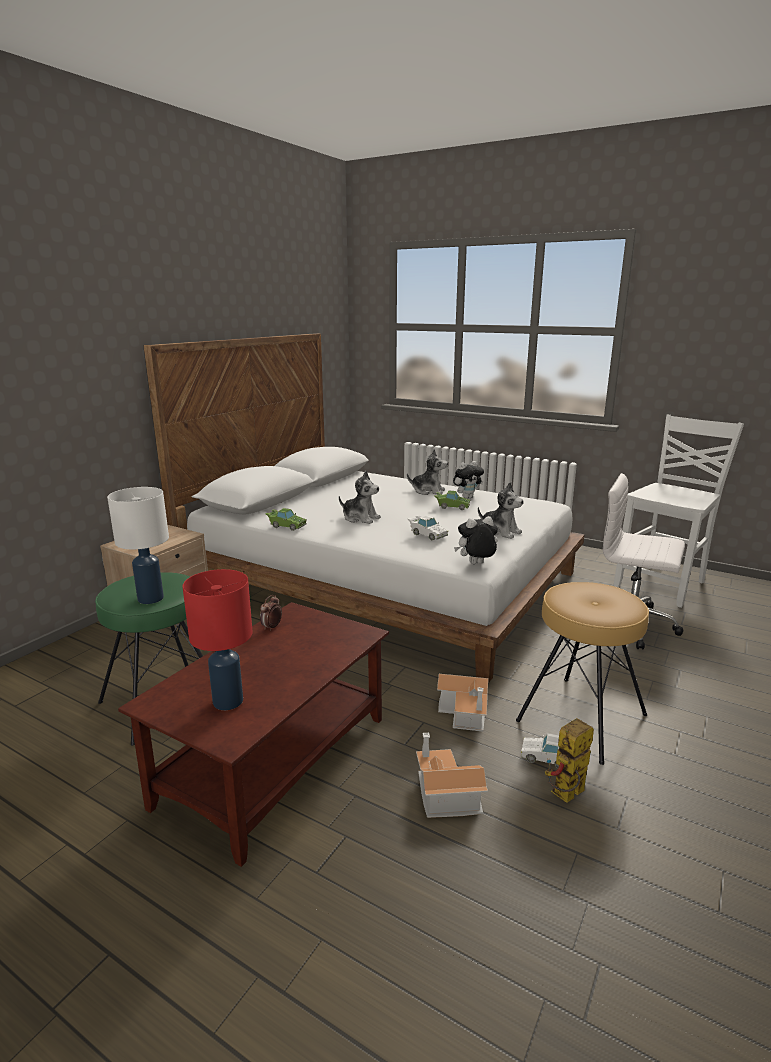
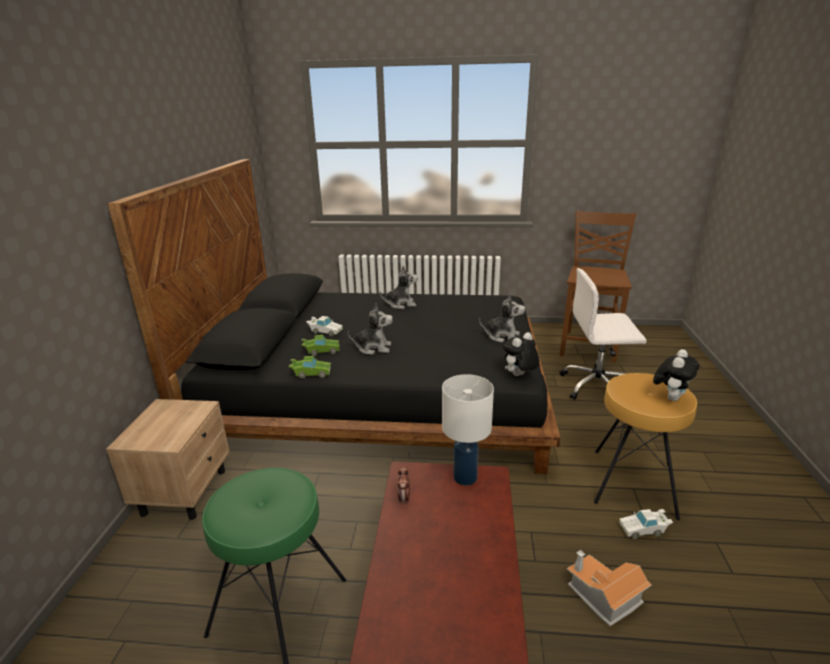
camera: 25 degrees left, 5 degrees up
white table lamp [107,487,169,604] -> white table lamp moved to [442,374,494,485]
white bed [143,333,585,683] -> black bed [107,159,560,474]
red table lamp [182,569,253,710] -> none
white toy car [408,515,449,540] -> white toy car moved to [306,316,343,336]
green toy car [434,491,471,510] -> green toy car moved to [302,335,340,356]
toy house [437,674,488,732] -> none
plush toy [453,461,484,499] -> plush toy moved to [653,349,699,401]
toy robot [545,718,594,803] -> none
white chair [614,415,744,608] -> brown chair [560,210,637,363]

